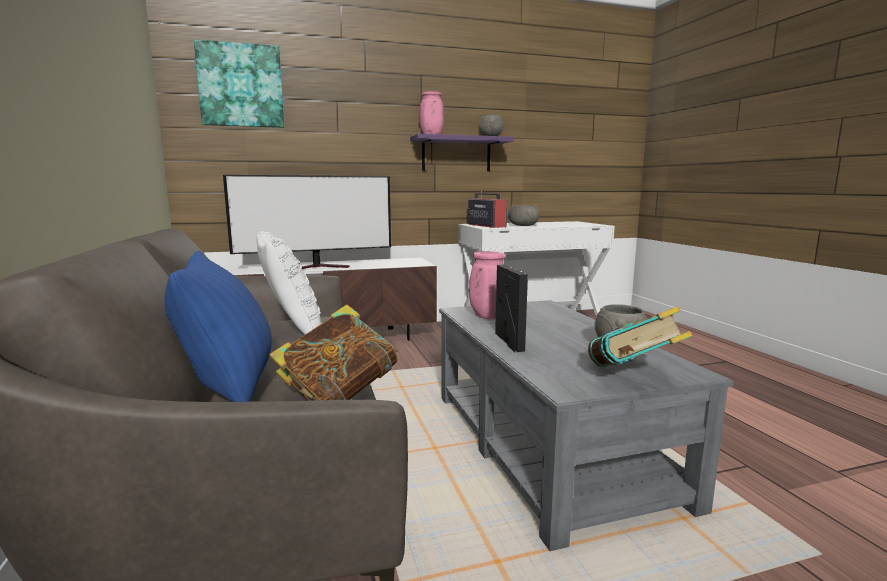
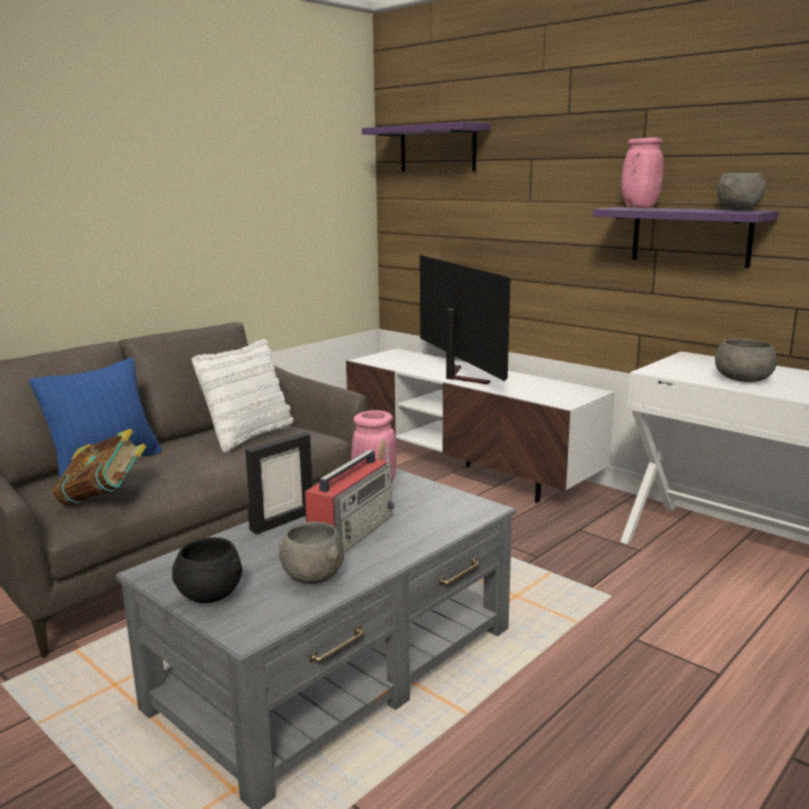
camera: 60 degrees right, 5 degrees up
picture [194,39,284,128] -> purple shelf [362,122,490,172]
television [223,175,391,269] -> television turned 150 degrees counterclockwise [420,255,510,384]
radio [468,191,508,228] -> radio moved to [305,448,395,553]
book [588,306,693,367] -> black bowl [172,537,242,603]

